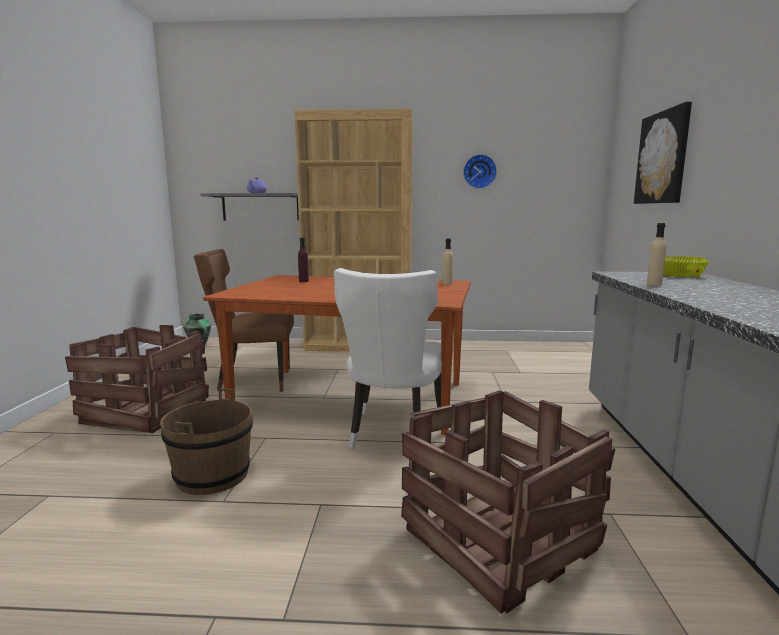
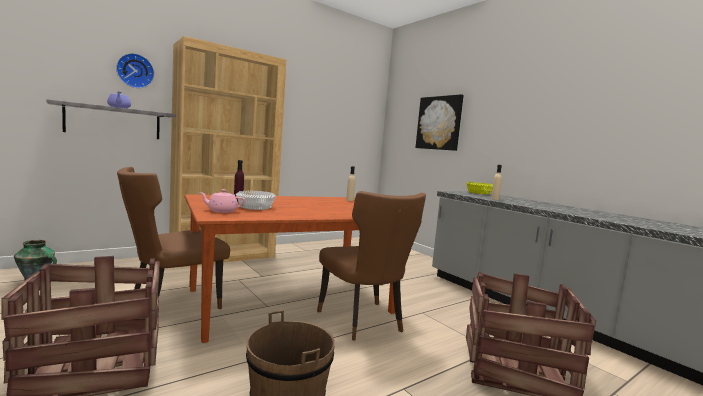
camera: 40 degrees left, 5 degrees down
white chair [334,268,442,448] -> brown chair [317,191,426,340]
wall clock [463,154,497,189] -> wall clock moved to [116,53,154,88]
none -> pink teapot [199,189,245,213]
none -> white bowl [236,191,276,210]

